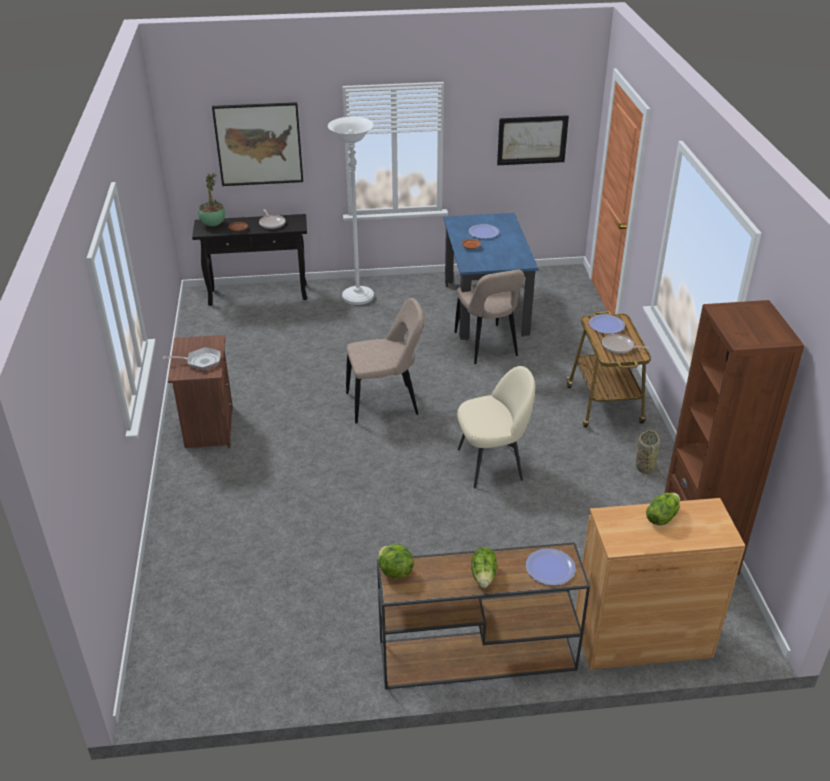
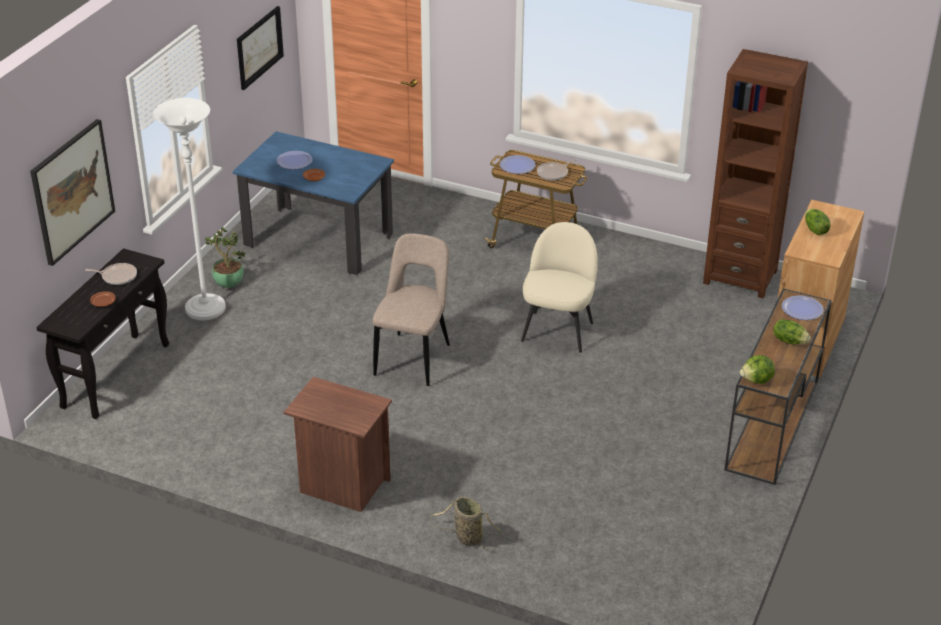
camera: 60 degrees left, 0 degrees up
frying pan [163,347,221,370] -> none
potted plant [198,173,225,226] -> potted plant moved to [205,227,246,288]
beige chair [454,270,525,364] -> none
basket [636,430,666,483] -> basket moved to [430,497,501,550]

